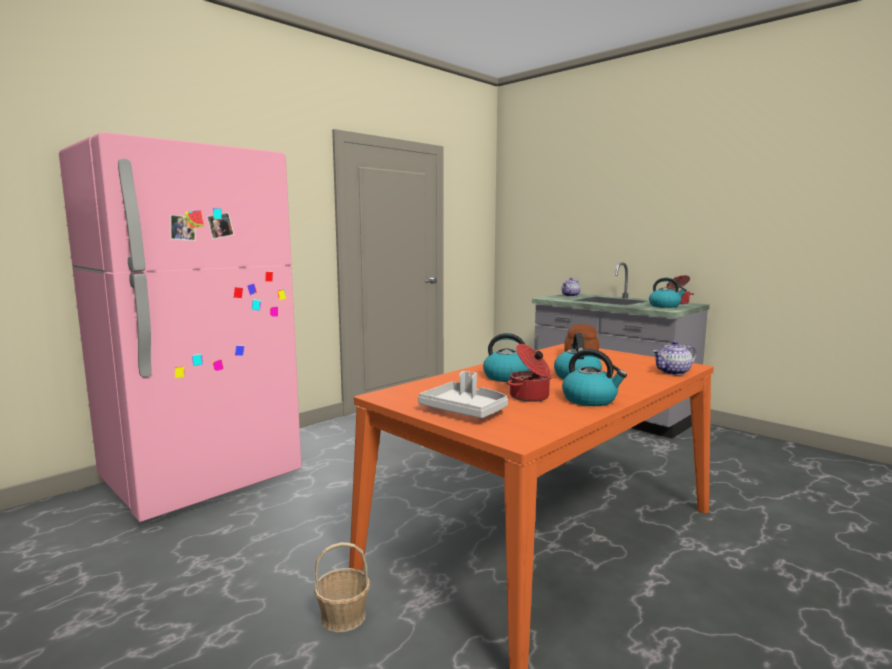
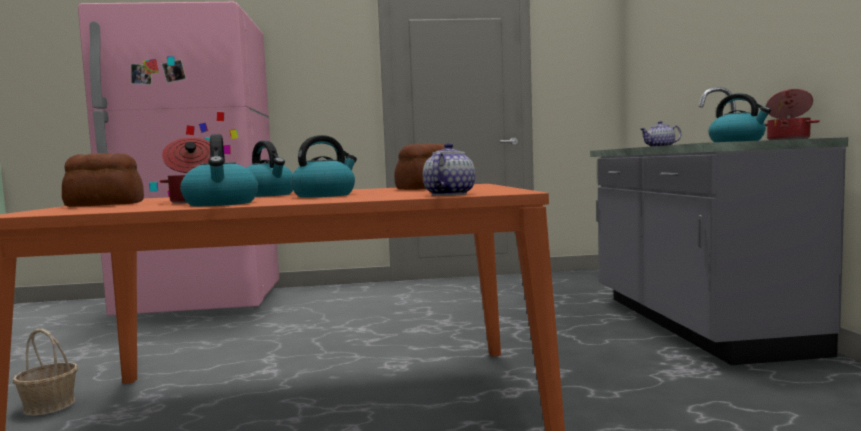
camera: 40 degrees right, 5 degrees down
grey tray [418,371,508,418] -> bread [62,153,144,207]
teapot [652,341,697,375] -> teapot turned 90 degrees clockwise [423,143,475,196]

